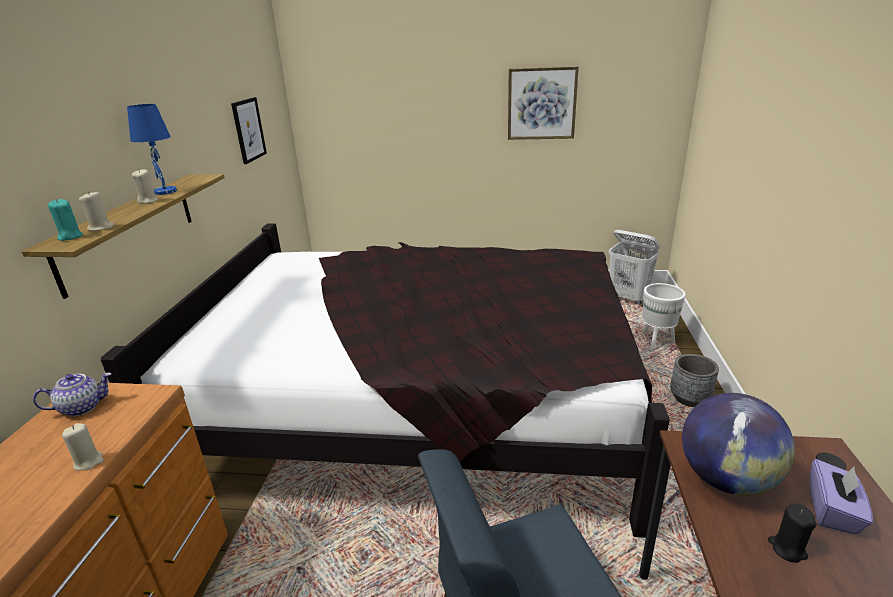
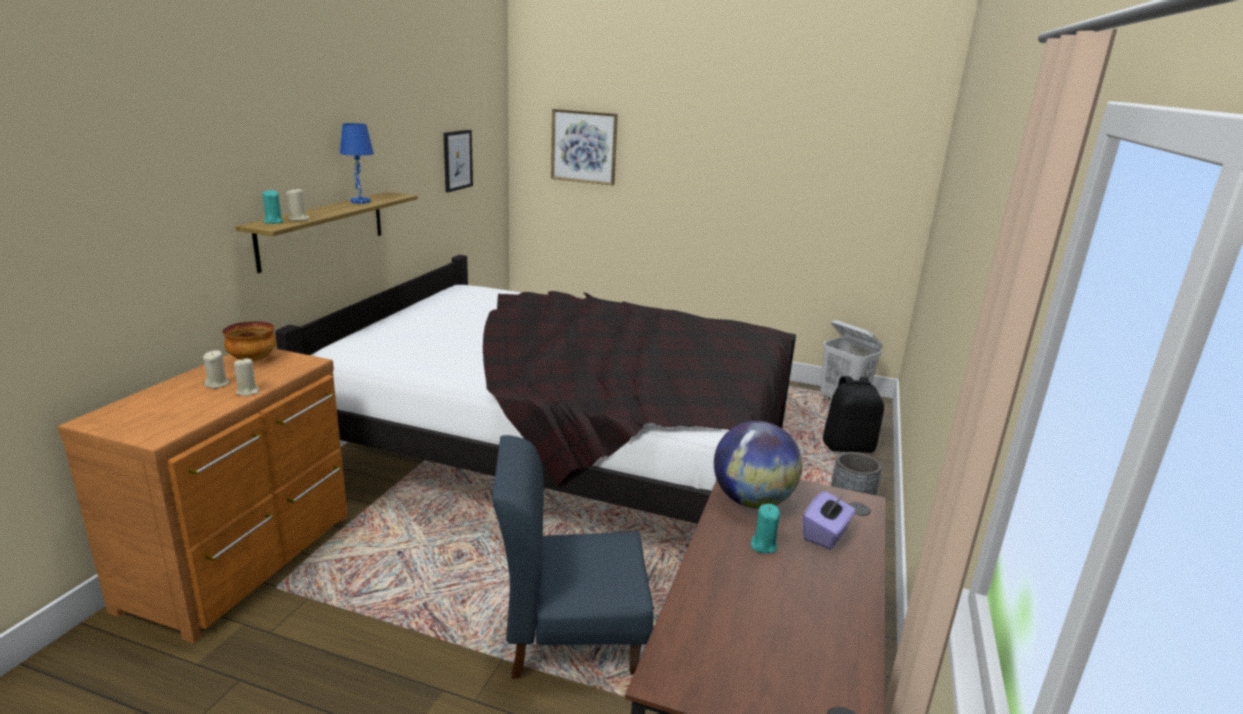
camera: 10 degrees right, 5 degrees down
teapot [33,373,112,417] -> bowl [223,321,276,362]
beige candle [132,169,158,204] -> beige candle moved to [203,350,229,388]
picture [508,67,579,140] -> picture moved to [551,109,618,185]
white planter [642,283,686,350] -> black backpack [823,376,884,453]
black candle [768,504,817,563] -> turquoise candle [751,504,780,554]

